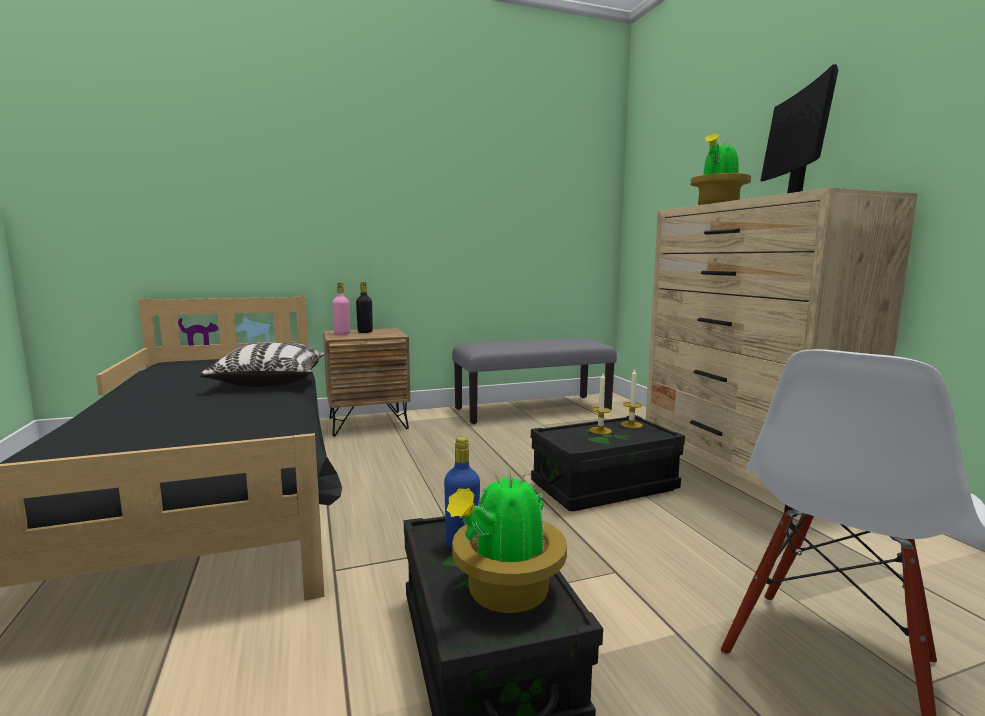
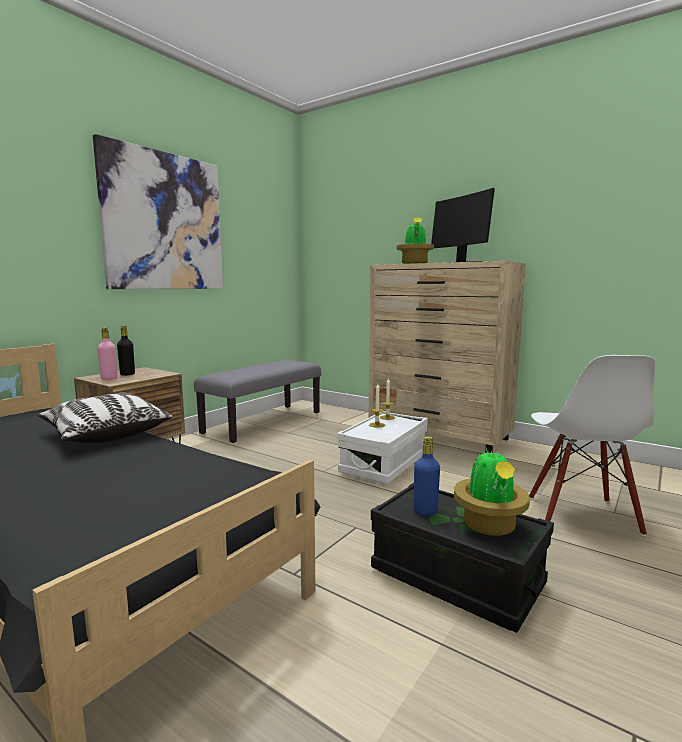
camera: 35 degrees left, 0 degrees up
black storage box [531,415,685,511] -> white storage box [337,411,428,485]
none -> picture [93,134,223,289]

